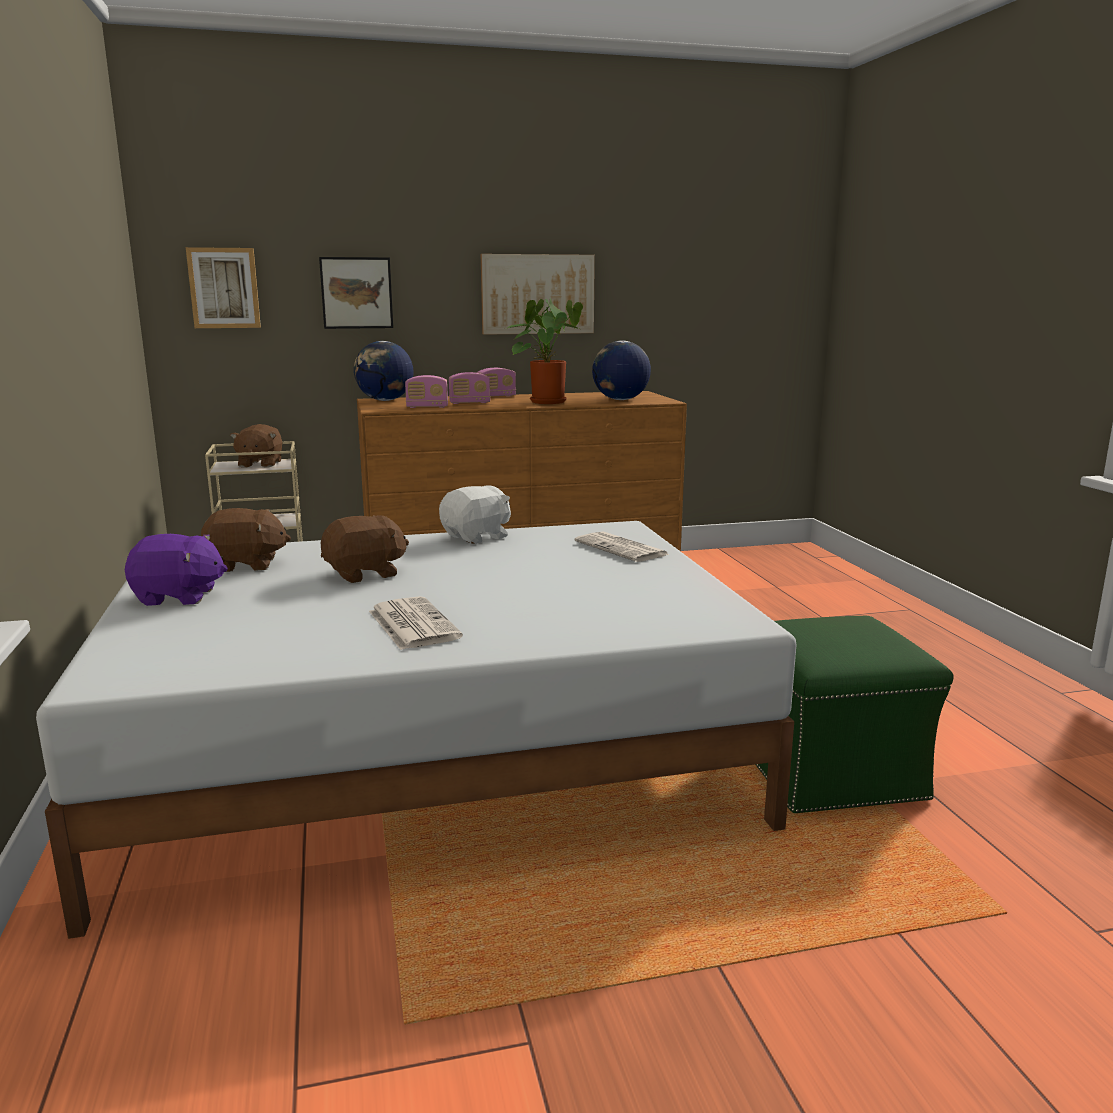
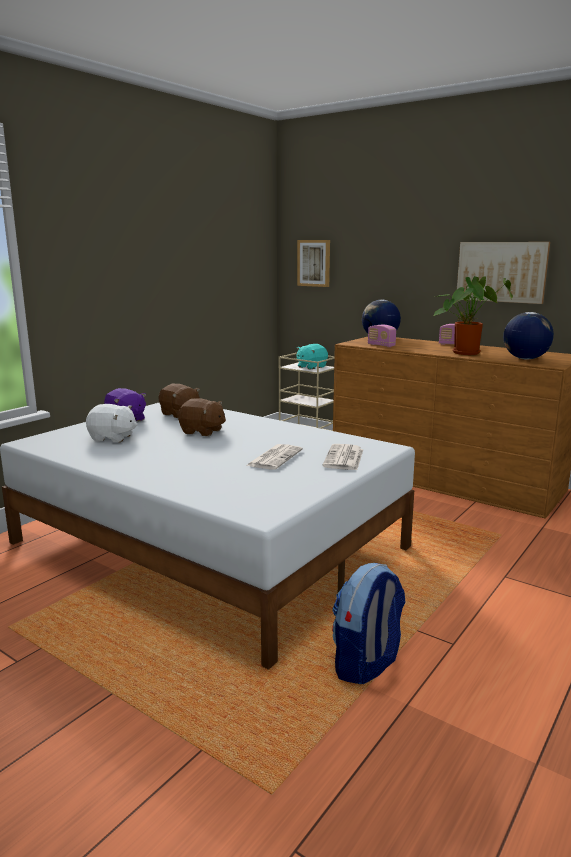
camera: 50 degrees right, 0 degrees up
brown plush toy [230,424,282,468] -> turquoise plush toy [297,344,328,370]
picture [319,257,393,329] -> none
newspaper [369,596,463,650] -> newspaper moved to [246,444,303,470]
white plush toy [439,486,511,544] -> white plush toy moved to [86,404,138,442]
radio [449,372,490,404] -> none
green ottoman [755,616,953,813] -> backpack [332,563,405,684]

